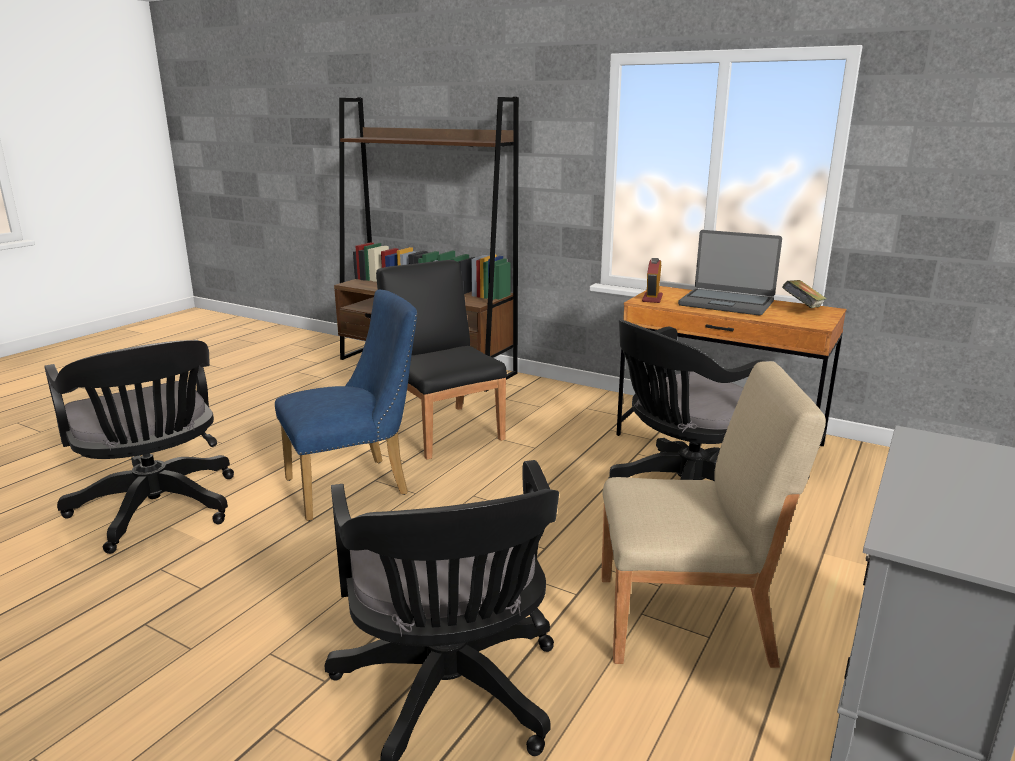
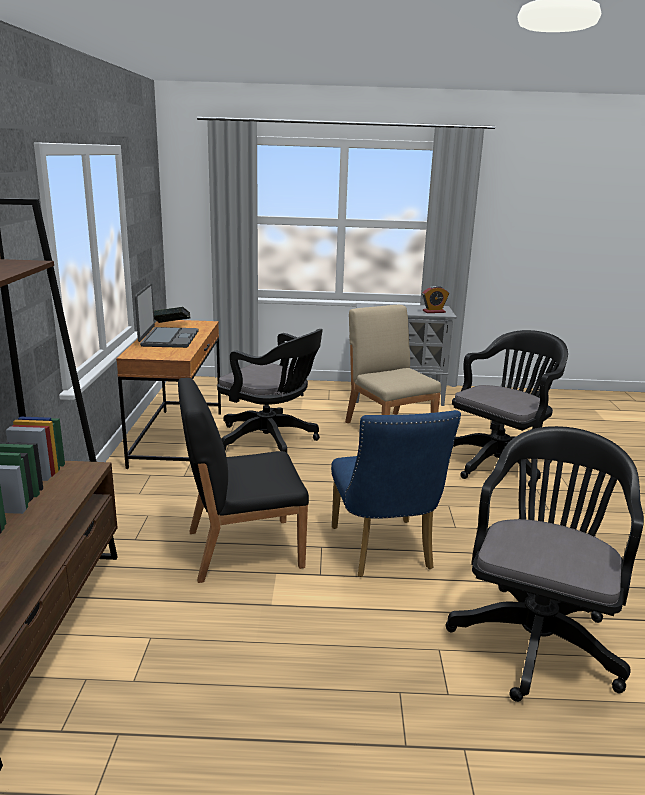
camera: 120 degrees left, 0 degrees up
blue chair [275,290,418,521] -> blue chair turned 135 degrees counterclockwise [331,410,461,577]
black chair [376,260,507,460] -> black chair turned 45 degrees clockwise [178,378,309,583]
alarm clock [642,258,663,303] -> alarm clock moved to [422,286,449,313]

